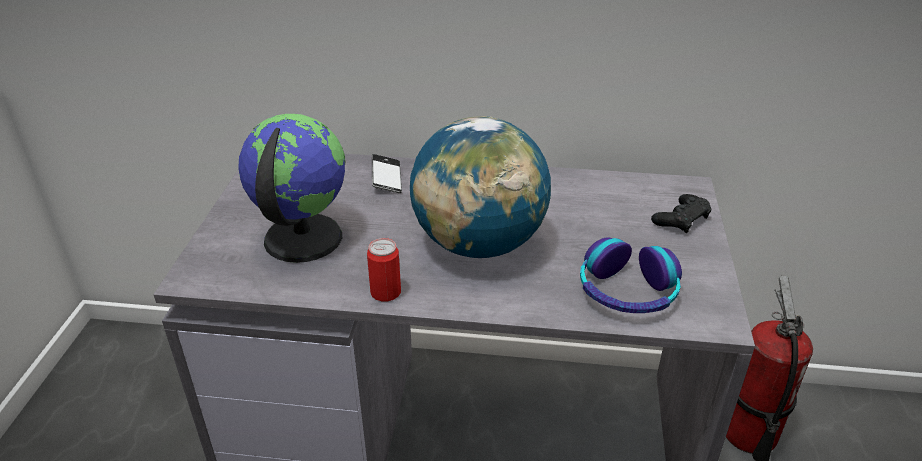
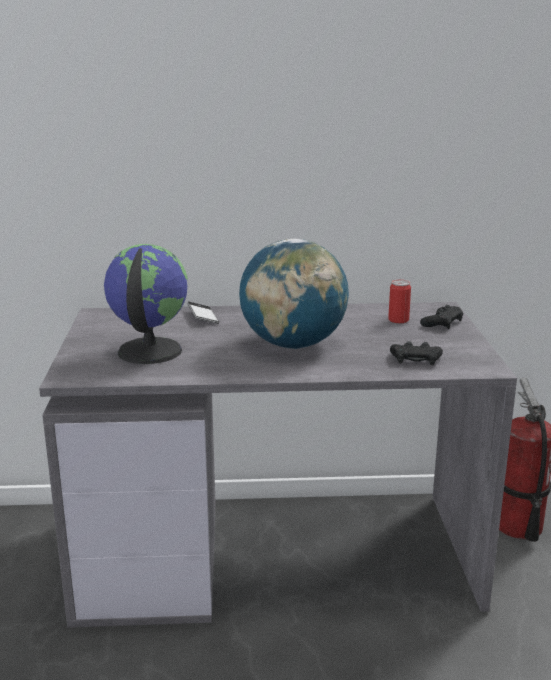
camera: 10 degrees left, 15 degrees down
can [367,238,401,302] -> can moved to [388,280,411,323]
headphones [580,237,682,313] -> black game controller [390,341,443,366]

